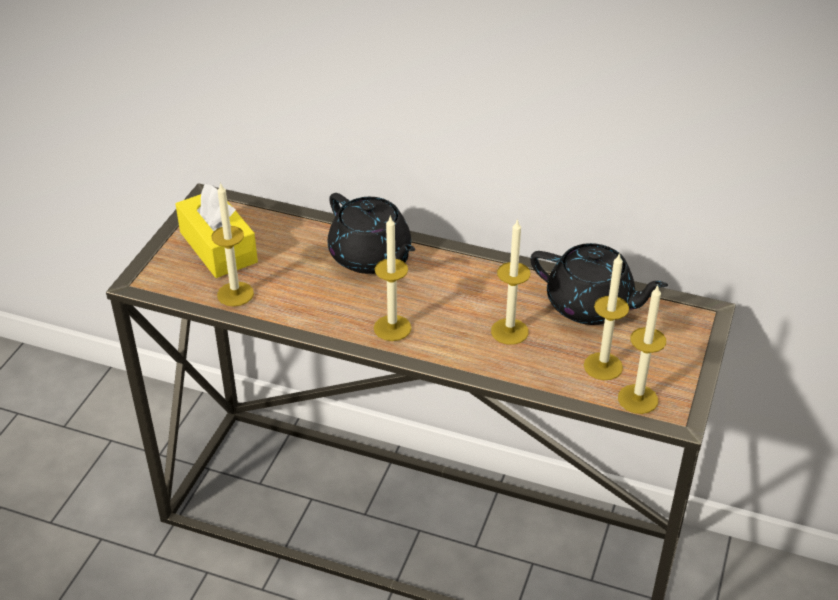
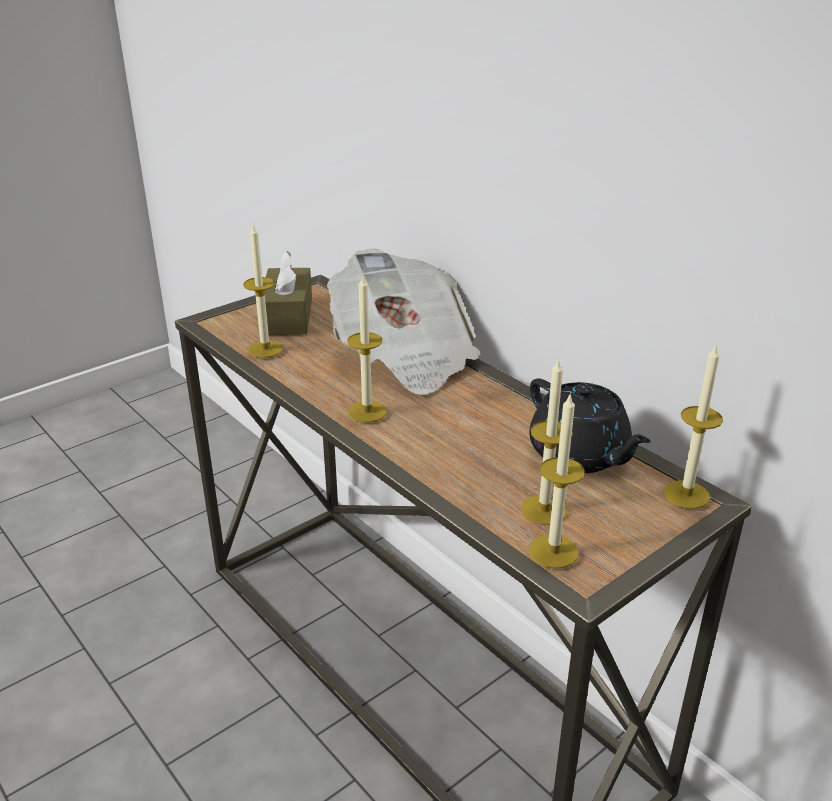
camera: 30 degrees right, 10 degrees down
yellow tissue box [175,184,258,278] -> brown tissue box [264,251,312,335]
black teapot [328,193,415,274] -> newspaper [327,249,480,395]
candle [491,219,530,345] -> candle moved to [663,346,723,509]

